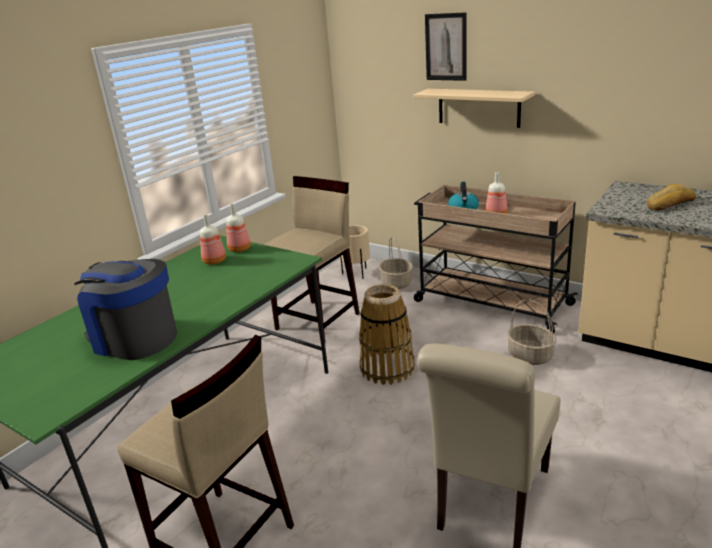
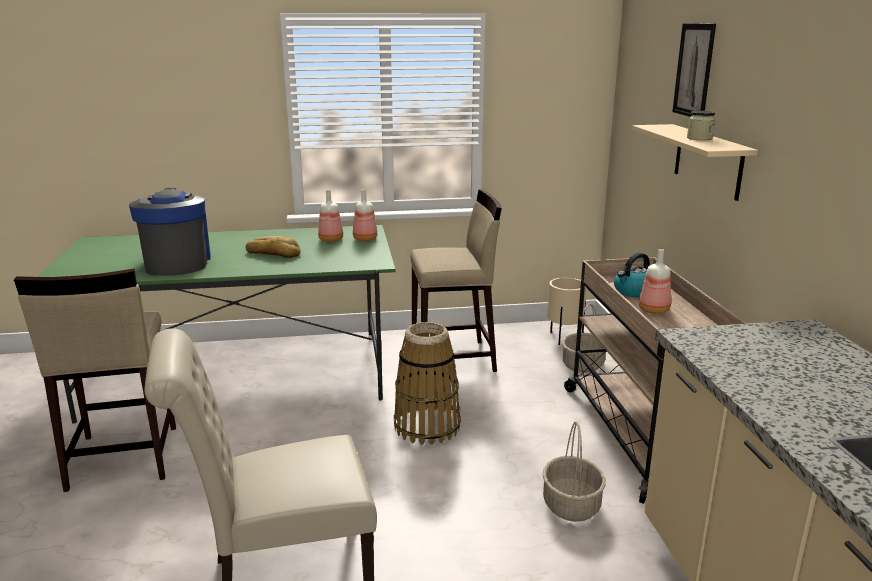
camera: 45 degrees right, 5 degrees down
bread [647,184,696,211] -> bread moved to [246,236,300,258]
none -> jar [687,111,715,140]

